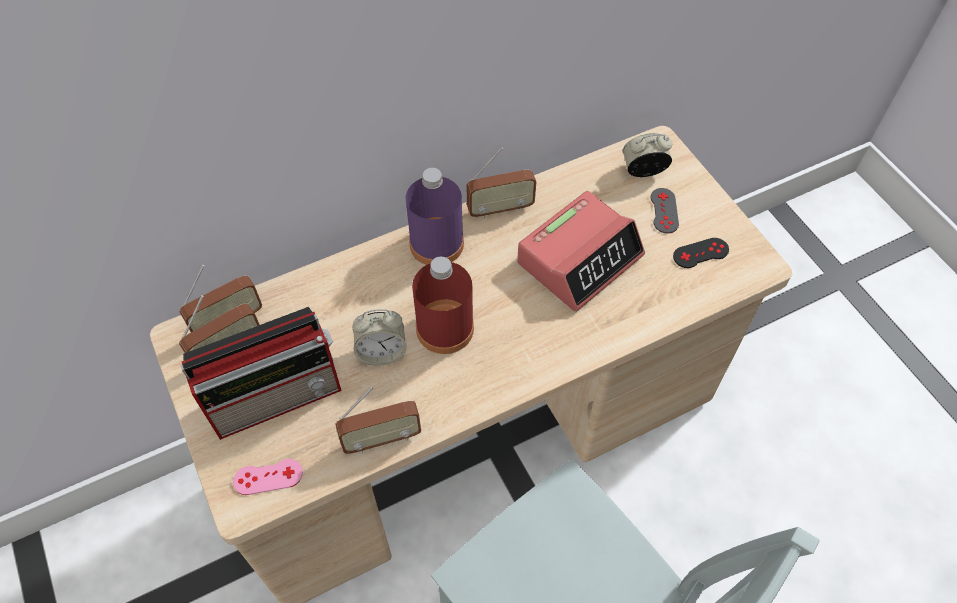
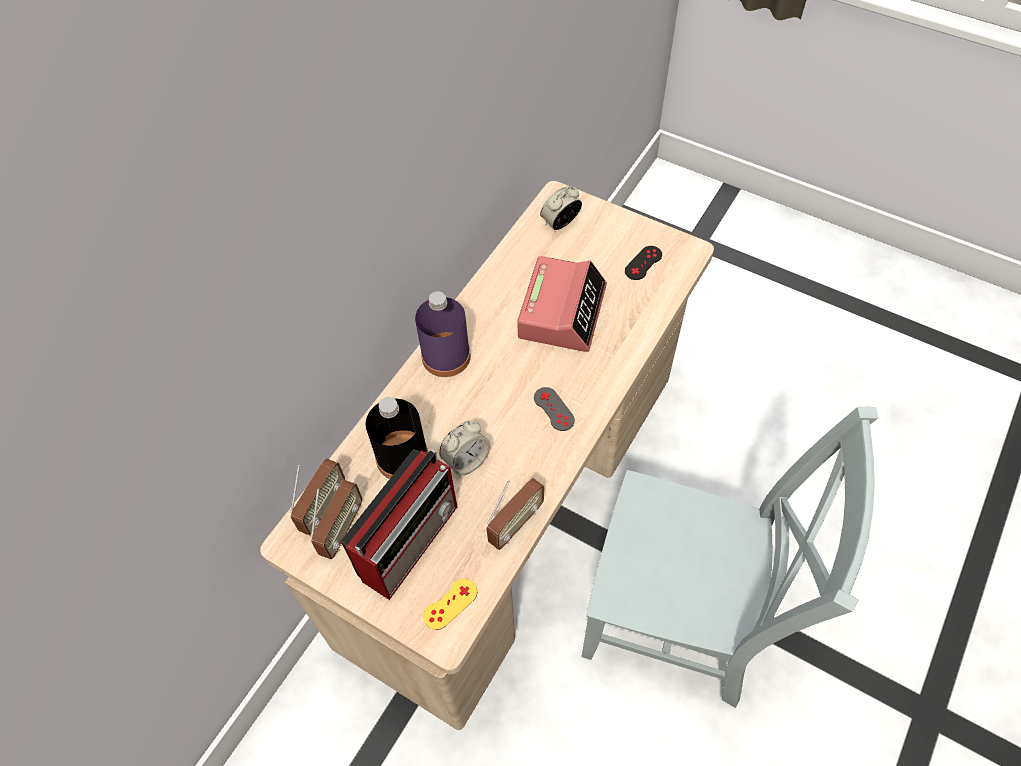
camera: 30 degrees left, 0 degrees up
pink game controller [233,459,303,495] -> yellow game controller [423,579,477,630]
red bottle [412,256,474,354] -> none
radio [466,147,536,219] -> none
grey game controller [651,188,679,234] -> grey game controller moved to [534,387,575,431]
none -> black bottle [365,397,428,479]

